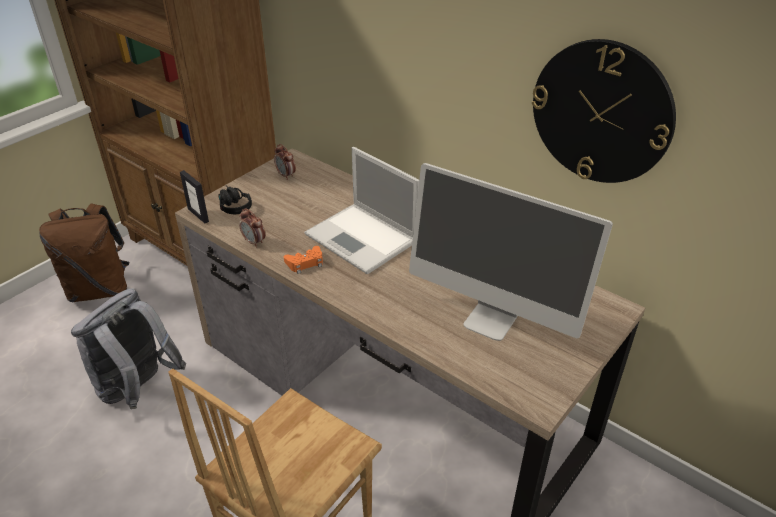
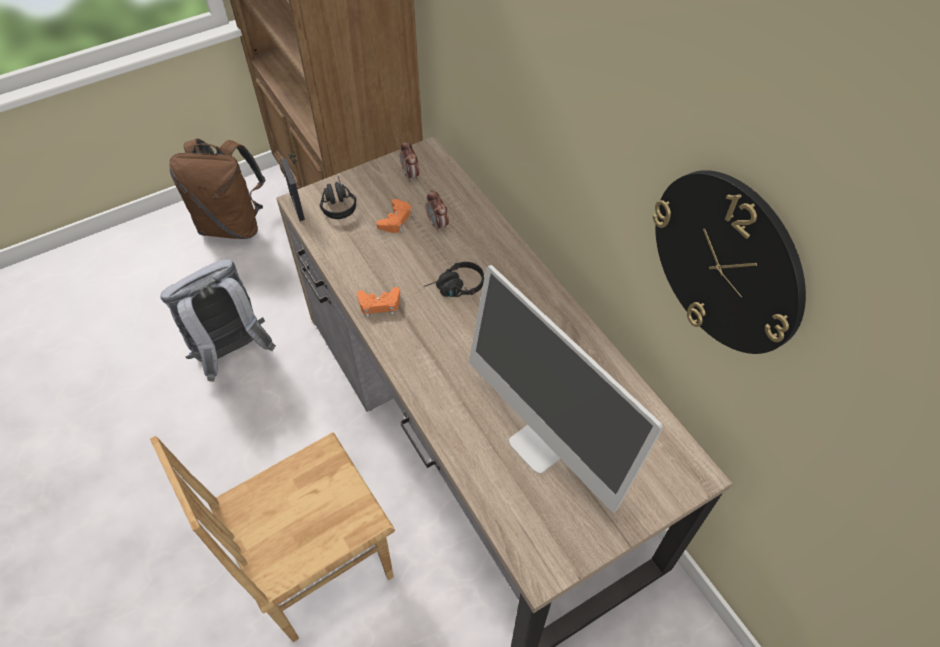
camera: 20 degrees right, 15 degrees up
alarm clock [239,208,265,248] -> alarm clock moved to [425,190,449,232]
laptop [304,147,419,274] -> black headphones [423,262,484,297]
none -> orange game controller [377,199,413,233]

